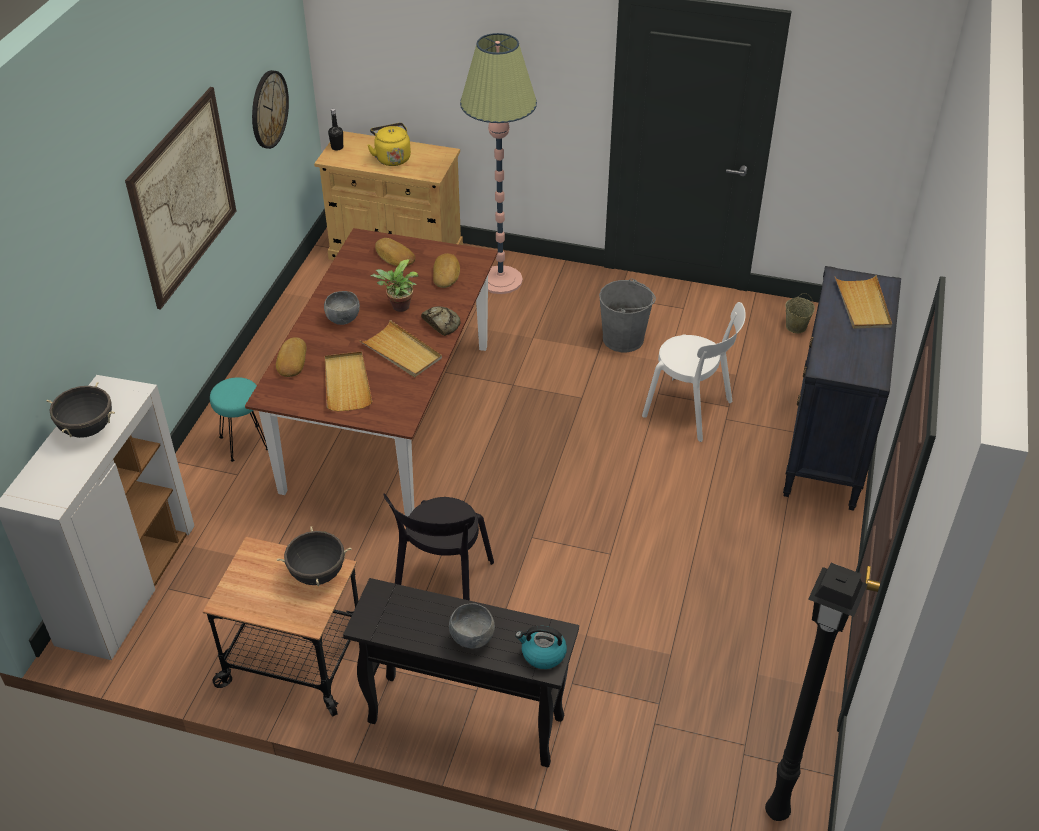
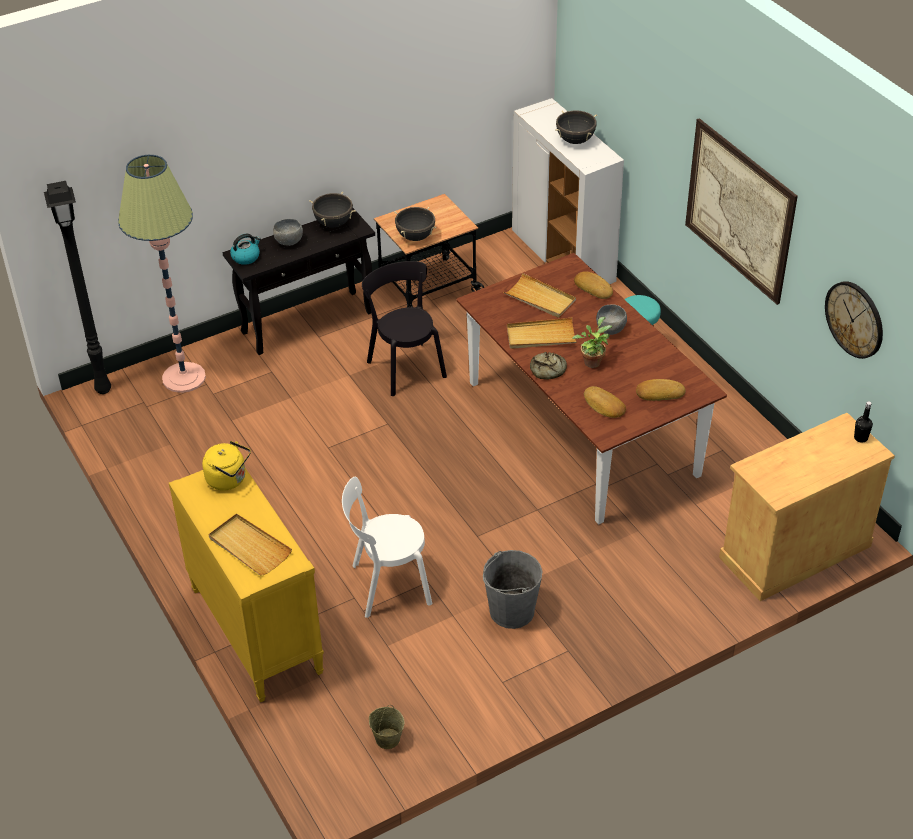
camera: 135 degrees right, 0 degrees up
yellow kettle [367,123,411,166] -> yellow kettle moved to [202,441,251,491]
floor lamp [460,33,537,294] -> floor lamp moved to [118,155,206,393]
black dresser [783,266,901,511] -> yellow dresser [169,468,324,702]
none -> black cooking pot [309,192,356,227]

